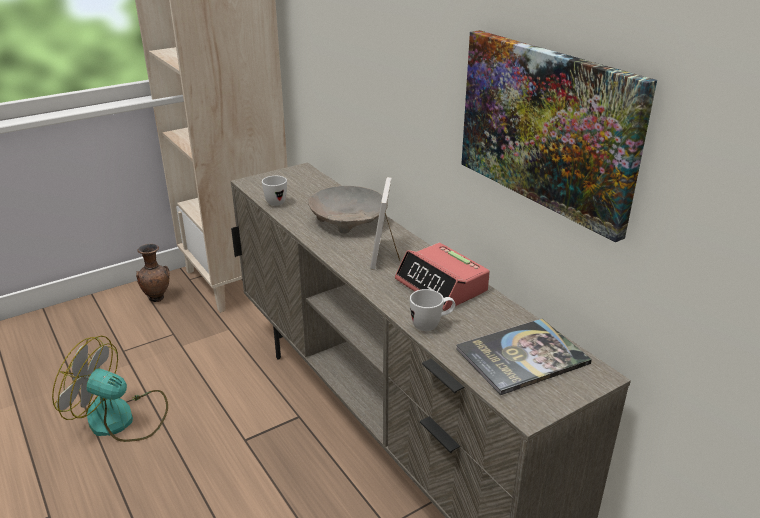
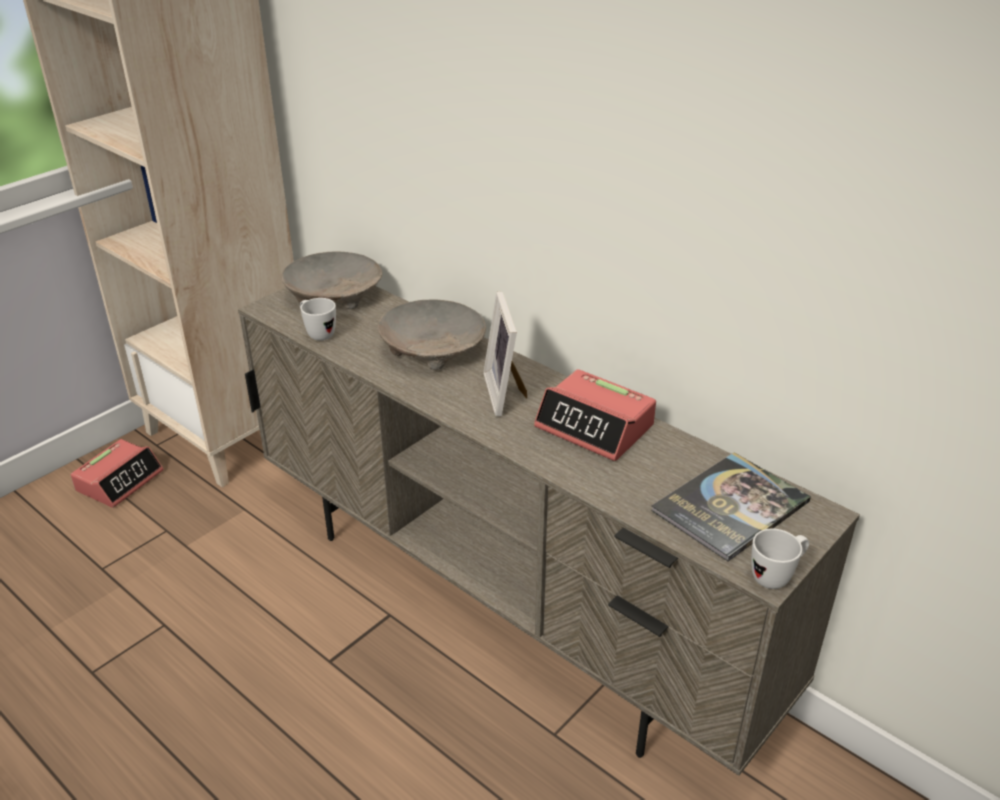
camera: 15 degrees left, 5 degrees up
fan [52,336,168,442] -> none
brown vase [136,244,169,302] -> alarm clock [71,439,163,508]
white mug [410,289,455,331] -> white mug moved to [751,529,809,589]
picture [461,30,657,242] -> none
none -> beige bowl [281,251,382,309]

